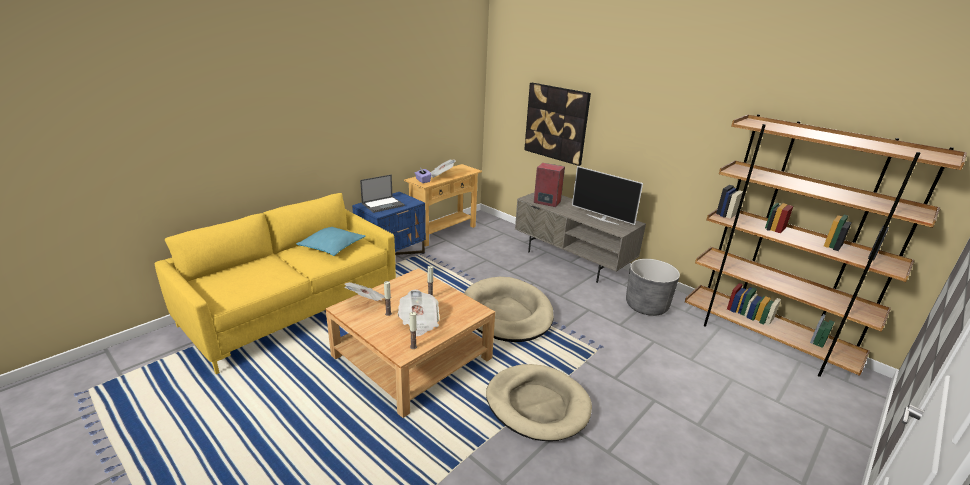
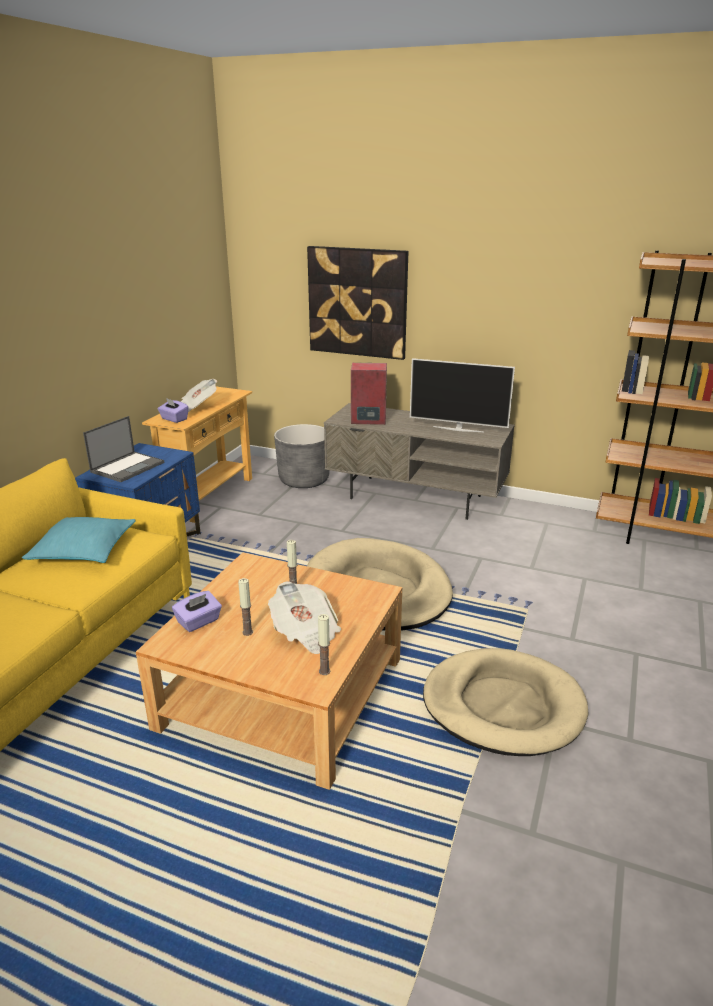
camera: 20 degrees left, 0 degrees up
newspaper [344,282,385,301] -> purple tissue box [172,591,222,632]
grey planter [626,259,680,316] -> grey planter moved to [274,424,330,488]

